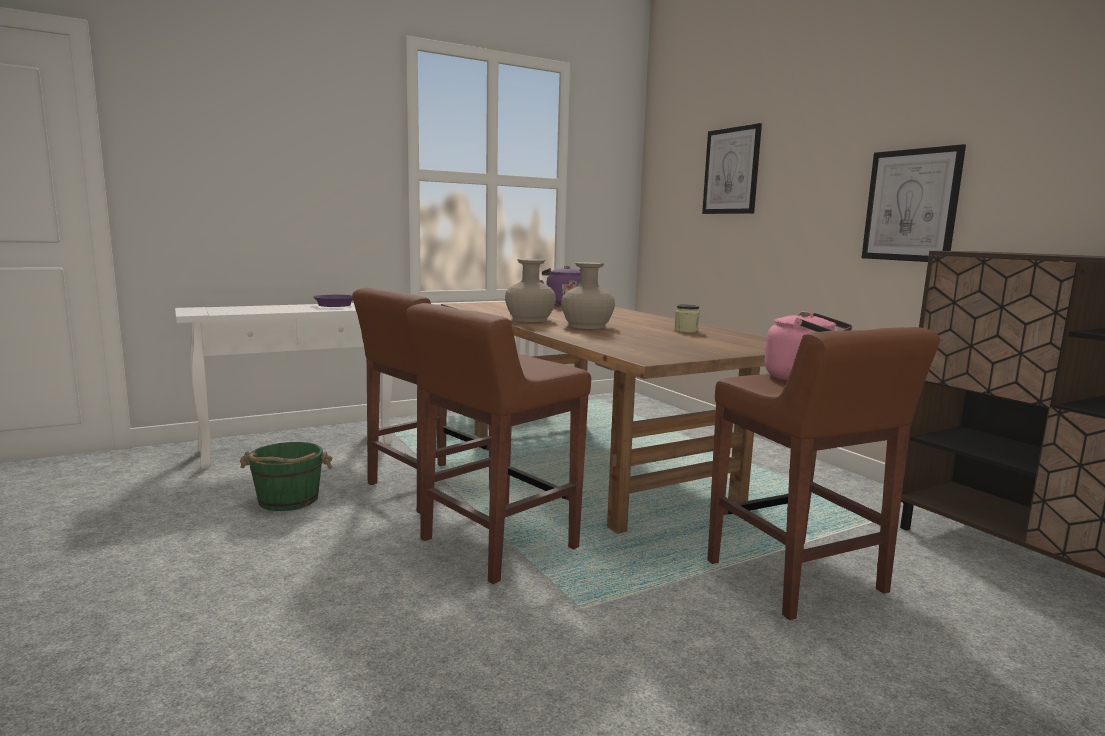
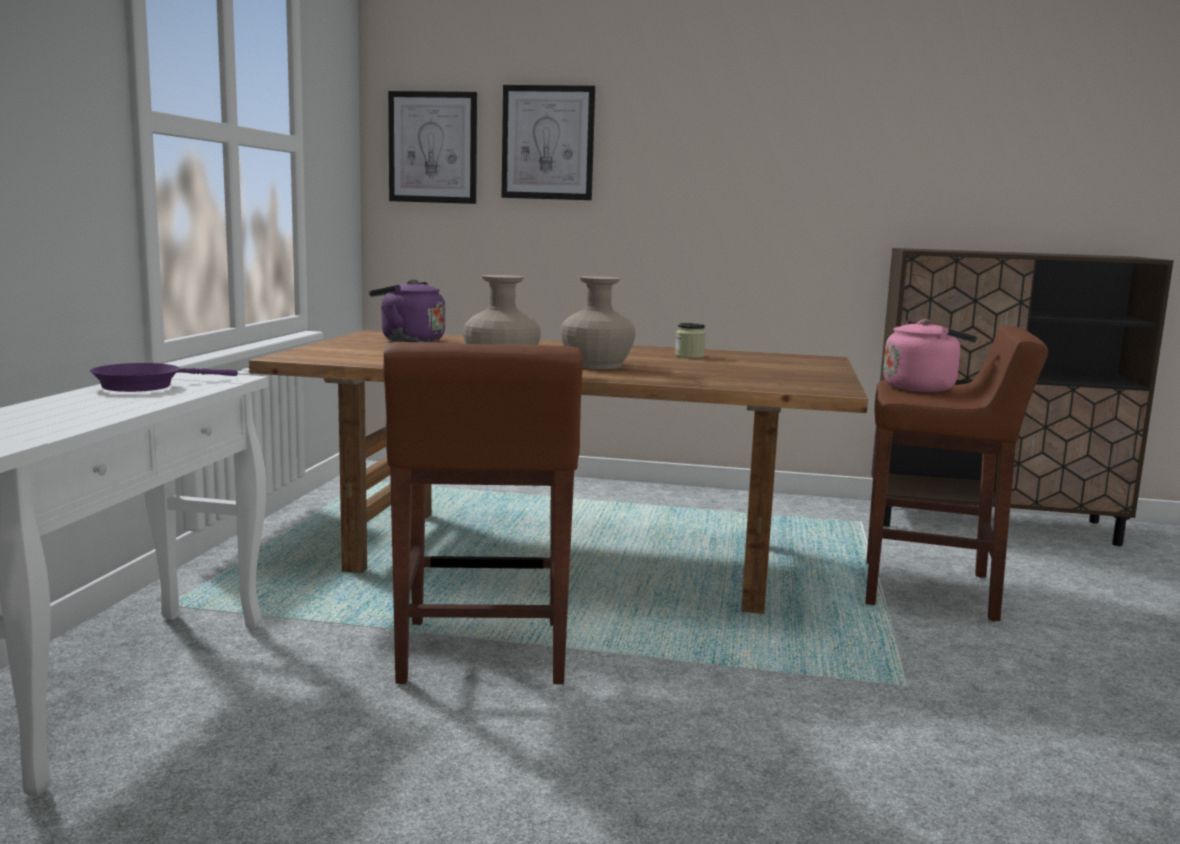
camera: 50 degrees left, 0 degrees up
green bucket [240,442,333,511] -> none
brown stool [406,303,591,584] -> none
picture [862,144,966,262] -> picture moved to [388,91,477,204]

